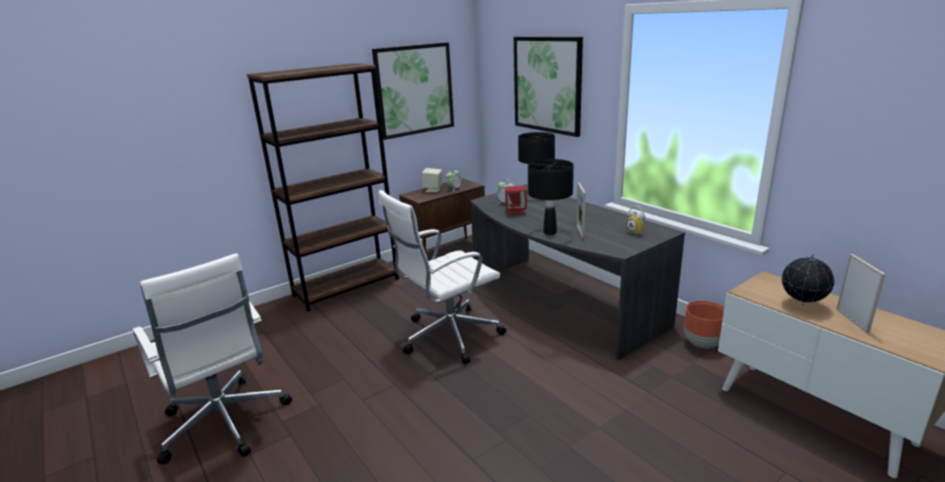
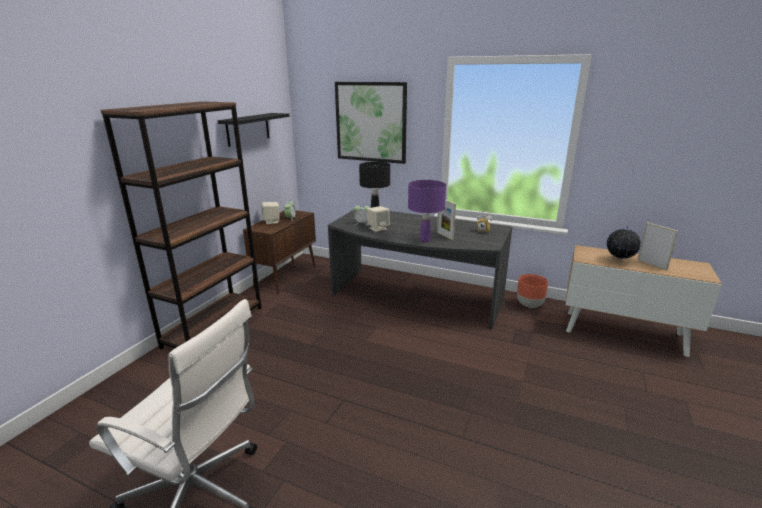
camera: 30 degrees left, 0 degrees up
picture [372,42,454,140] -> black shelf [218,113,290,147]
white office chair [378,190,506,364] -> none
red speaker [505,186,527,215] -> beige speaker [367,206,390,232]
black table lamp [528,159,574,235] -> purple table lamp [408,180,446,242]

